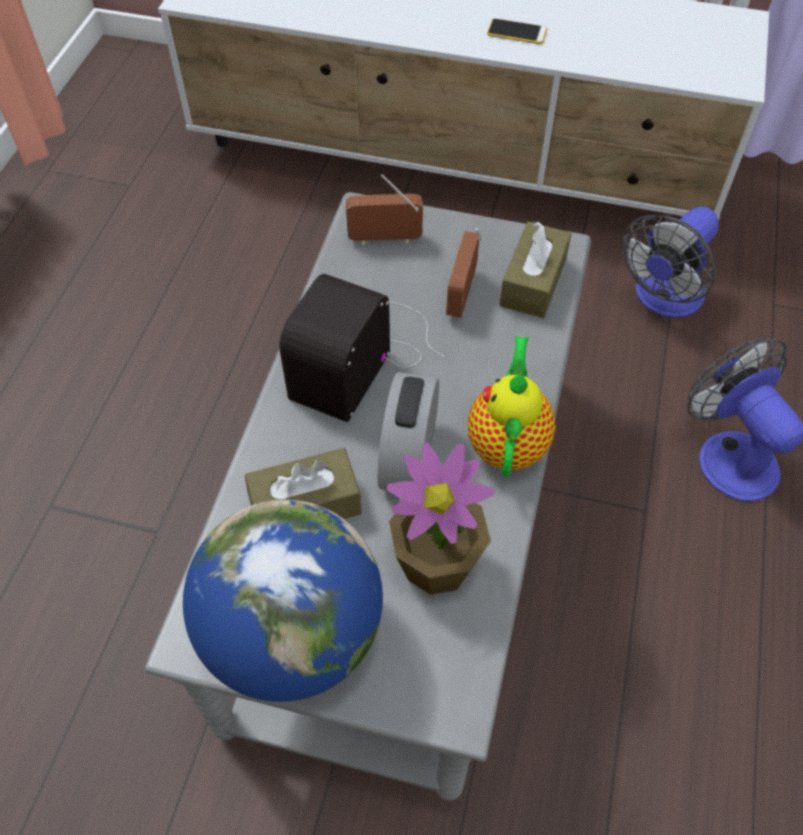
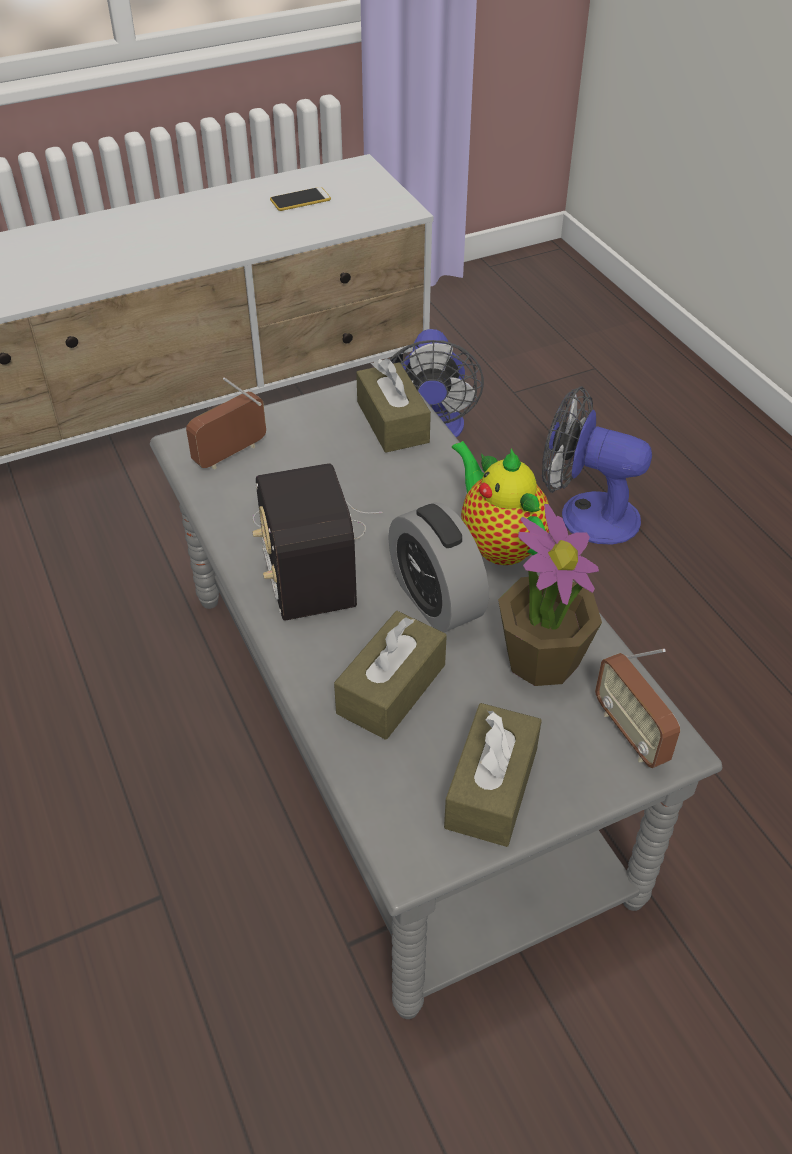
camera: 40 degrees left, 10 degrees down
globe [183,500,383,702] -> brown tissue box [444,703,542,847]
radio [446,228,483,318] -> radio moved to [595,649,680,768]
phone [487,19,547,44] -> phone moved to [270,187,331,211]

